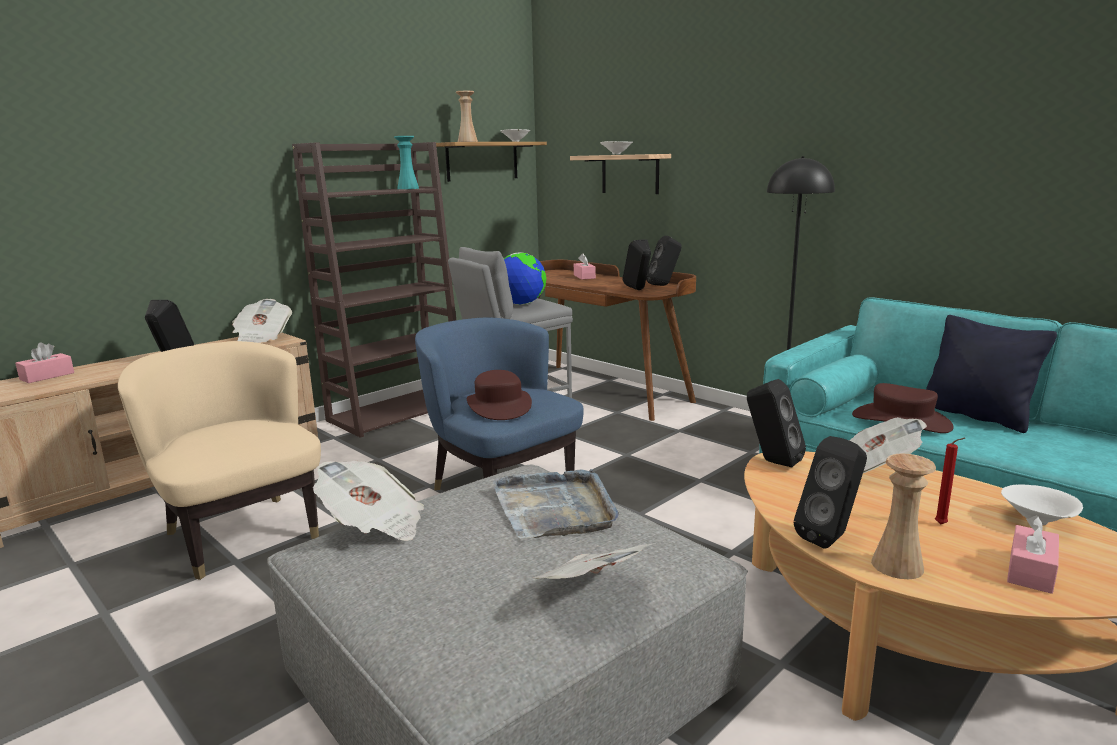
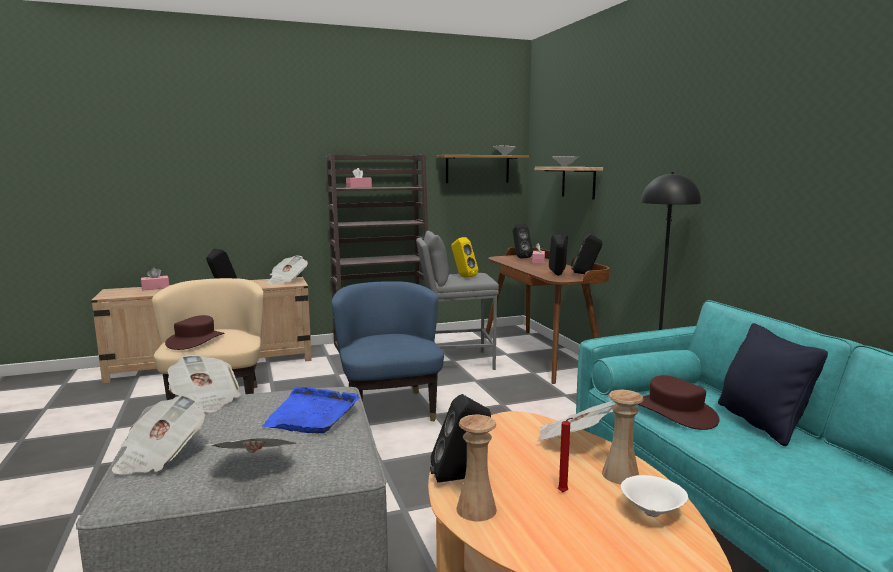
camera: 25 degrees right, 5 degrees down
turquoise vase [394,136,419,189] -> none
beige vase [456,91,478,142] -> beige vase moved to [602,390,644,484]
brown hat [467,370,532,420] -> brown hat moved to [165,315,224,350]
grey tray [492,469,619,539] -> blue tray [262,387,360,433]
globe [504,252,546,305] -> yellow speaker [451,237,478,277]
black speaker [747,379,806,467] -> black speaker moved to [512,223,533,259]
pink tissue box [1007,515,1059,594] -> pink tissue box moved to [346,168,372,188]
none -> newspaper [112,395,205,475]

